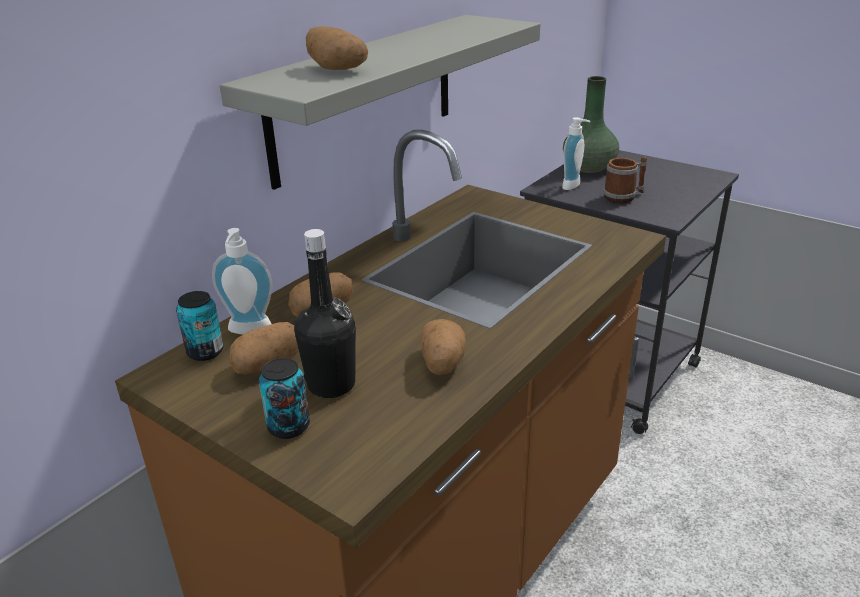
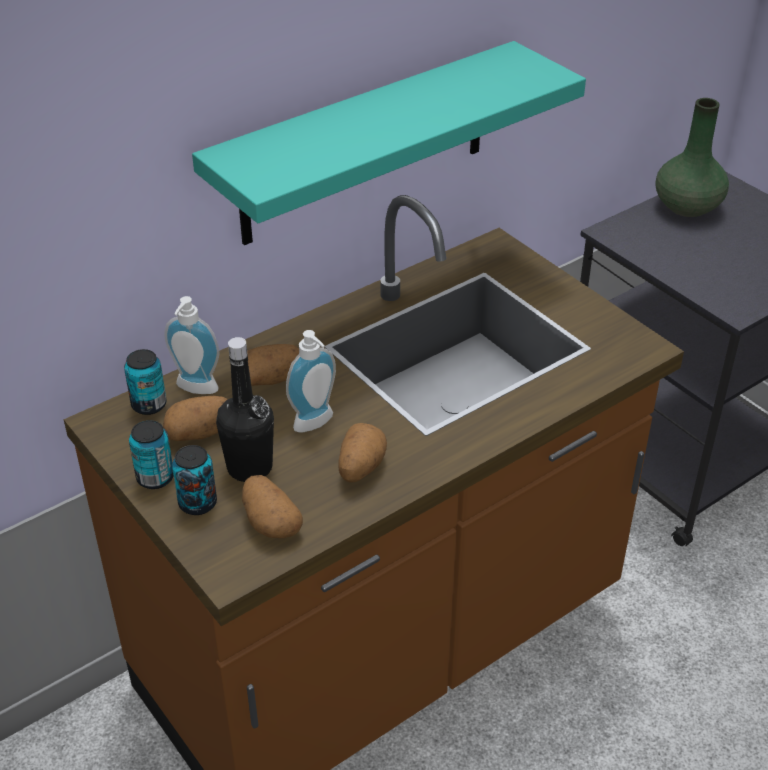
camera: 15 degrees right, 10 degrees up
grey shelf [220,15,540,190] -> turquoise shelf [192,41,586,245]
potato [306,26,368,70] -> potato moved to [242,475,303,538]
soap dispenser [562,117,590,190] -> soap dispenser moved to [286,330,336,433]
mug [603,156,647,204] -> none
none -> can [129,420,173,489]

